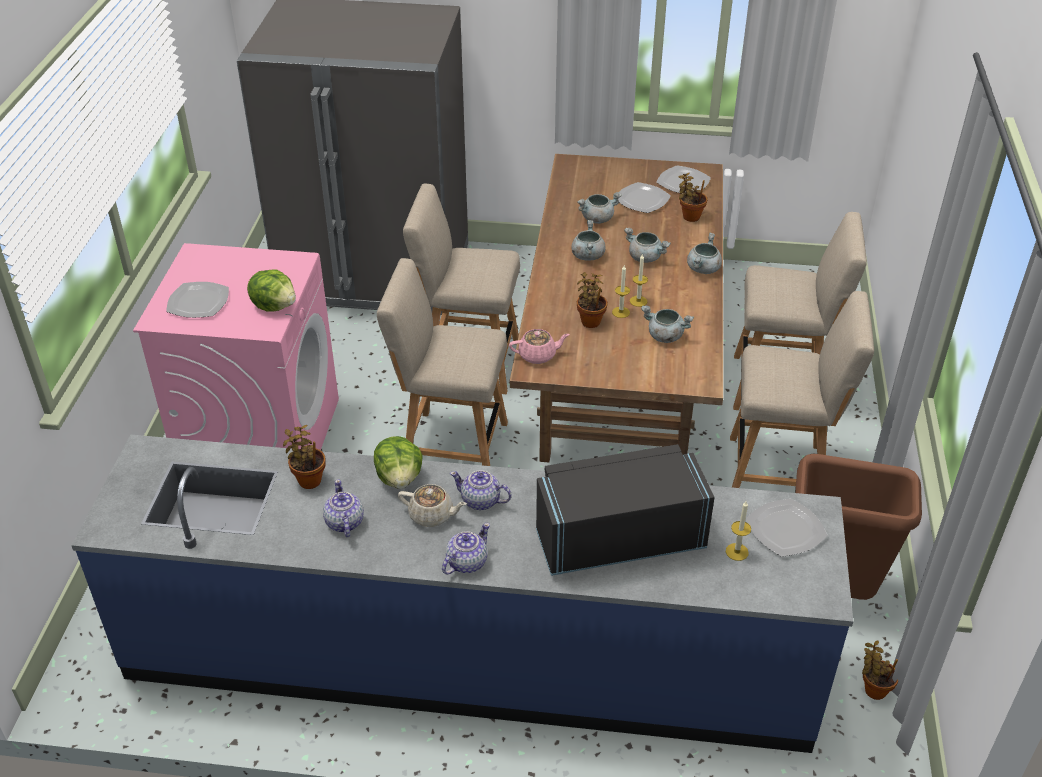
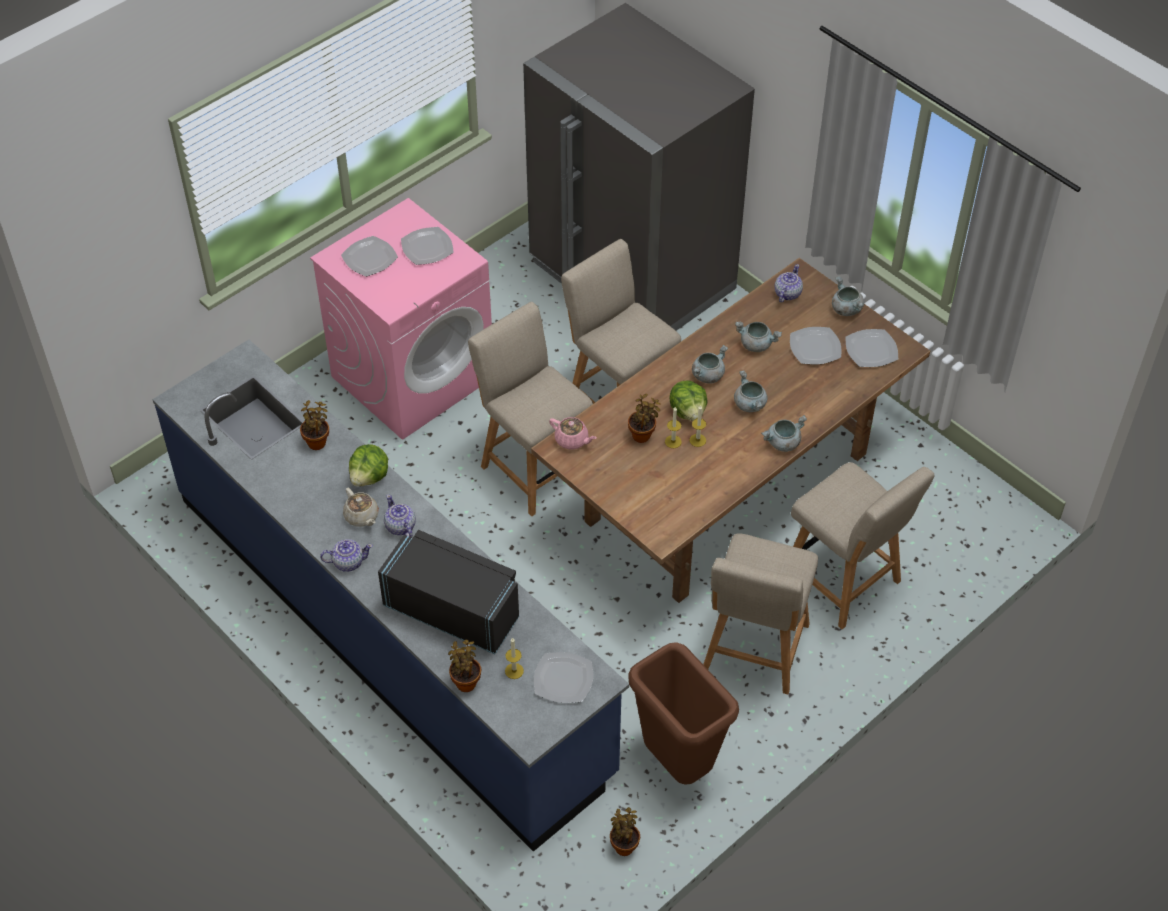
camera: 40 degrees right, 10 degrees up
lettuce [247,269,296,312] -> lettuce moved to [669,380,708,421]
teapot [323,479,364,537] -> teapot moved to [775,264,803,303]
grey cooking pot [641,306,694,343] -> grey cooking pot moved to [832,276,864,316]
potted plant [678,173,707,222] -> potted plant moved to [448,640,481,692]
beige chair [730,291,874,488] -> beige chair turned 60 degrees clockwise [703,534,818,694]
none -> plate [401,227,454,265]

